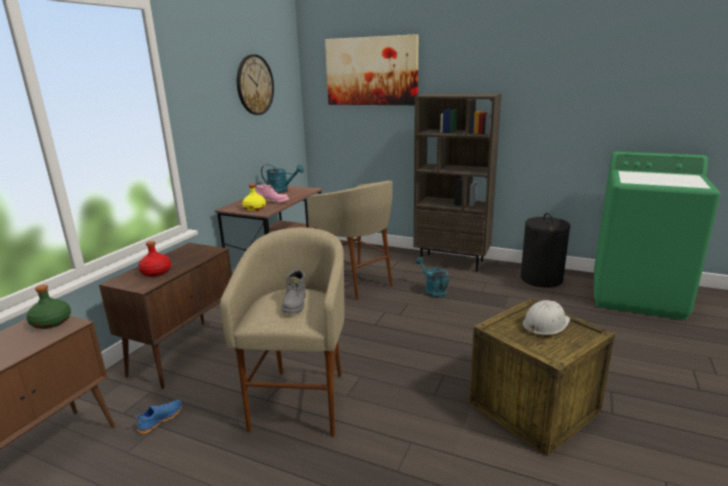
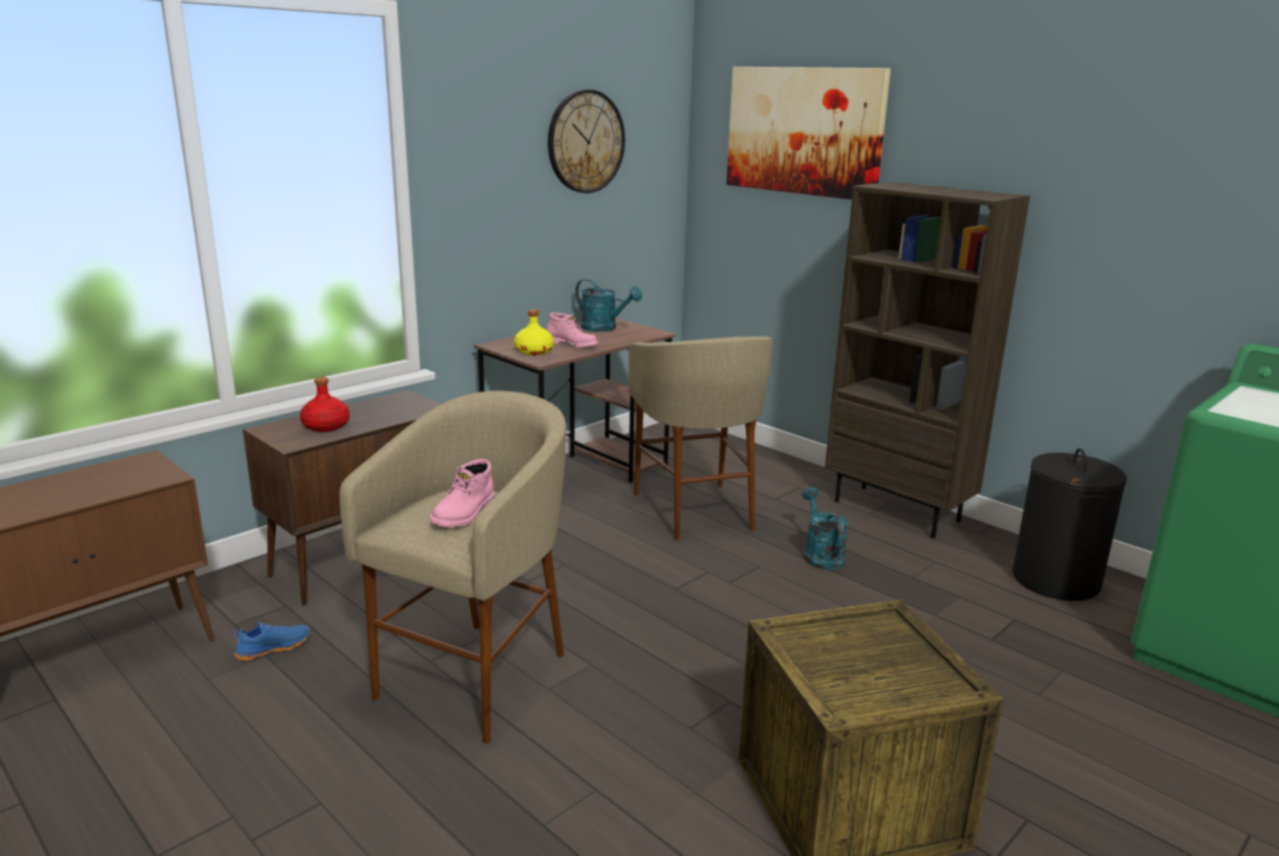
camera: 20 degrees right, 0 degrees up
green bottle [27,285,71,329] -> none
grey boot [281,269,306,313] -> pink boot [430,459,494,527]
white hard hat [523,300,570,335] -> none

